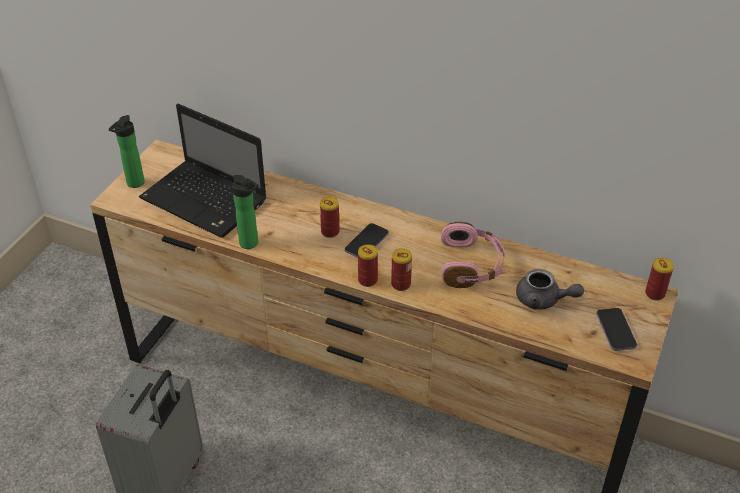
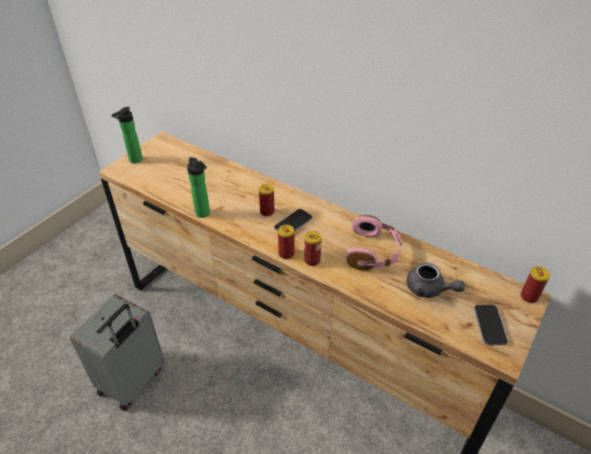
camera: 10 degrees right, 0 degrees up
laptop [139,104,267,238] -> none

